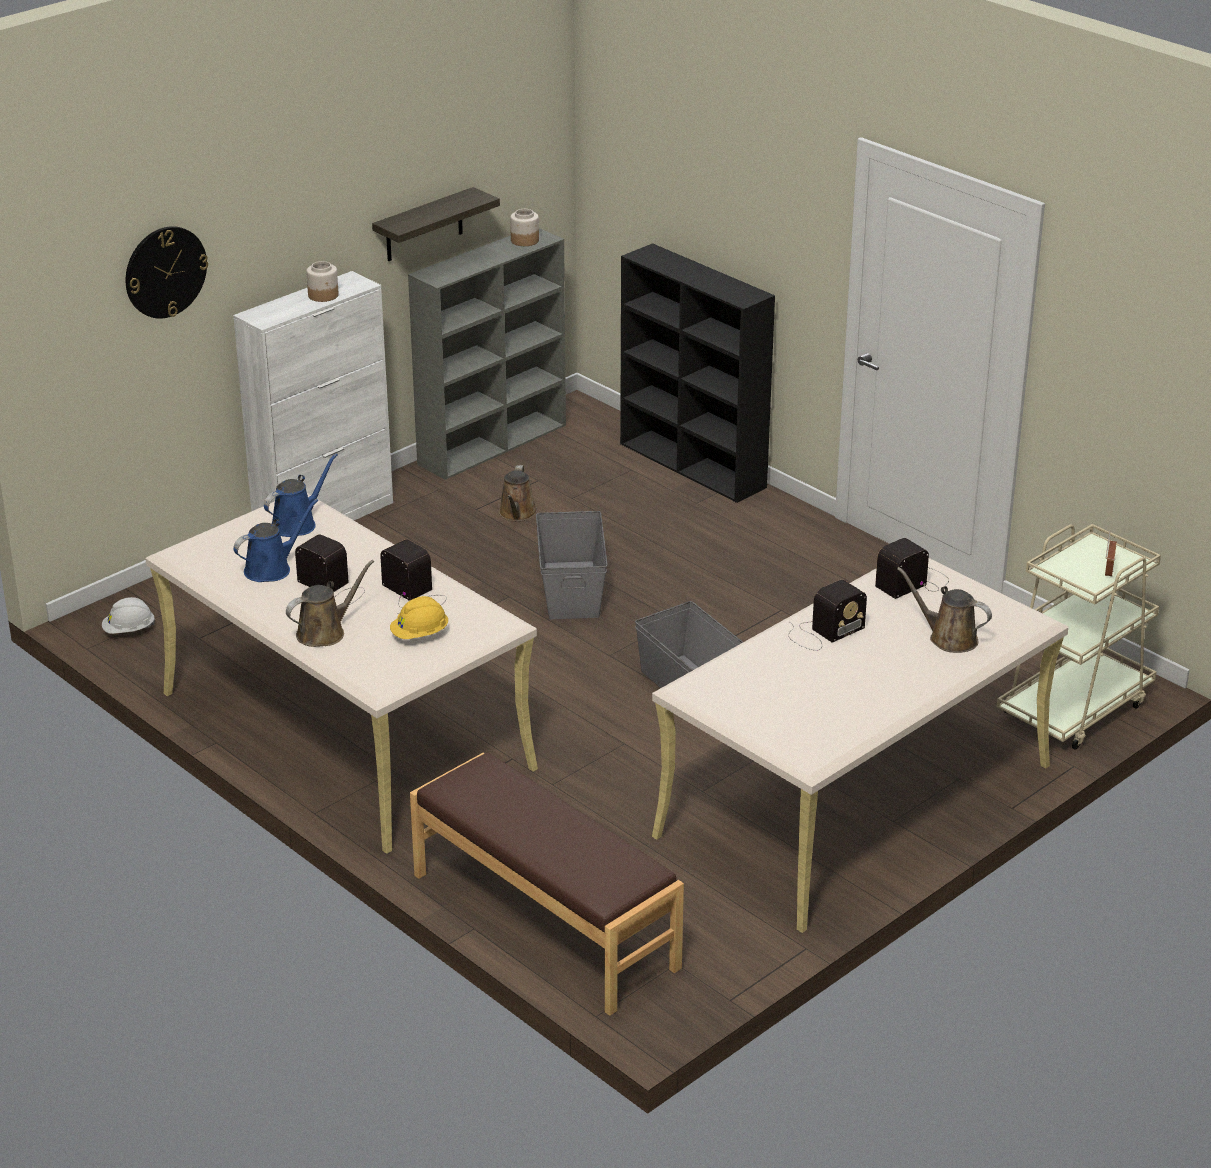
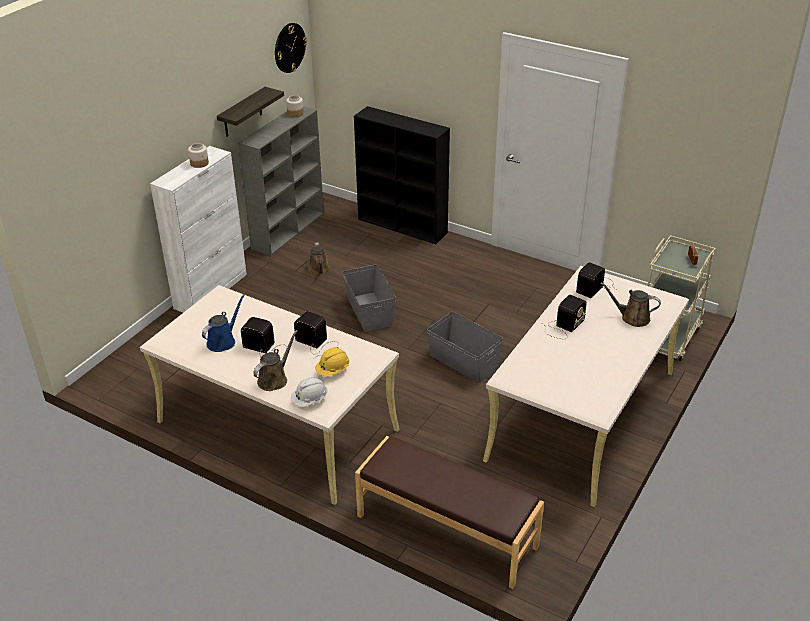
camera: 15 degrees left, 5 degrees up
white hard hat [102,597,155,634] -> white hard hat moved to [291,377,328,407]
wall clock [126,226,208,319] -> wall clock moved to [275,23,307,73]
blue watering can [264,453,338,537] -> none

